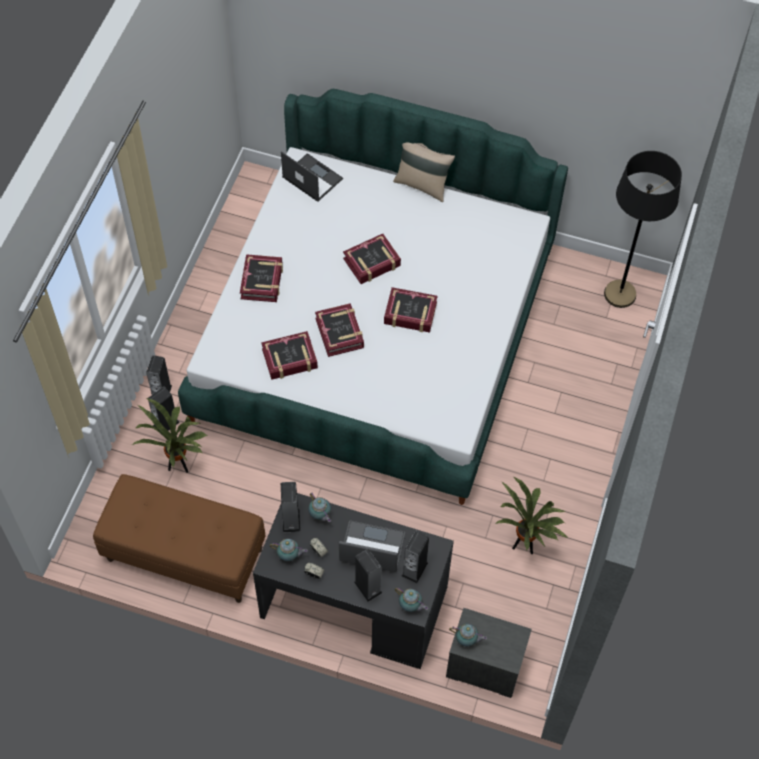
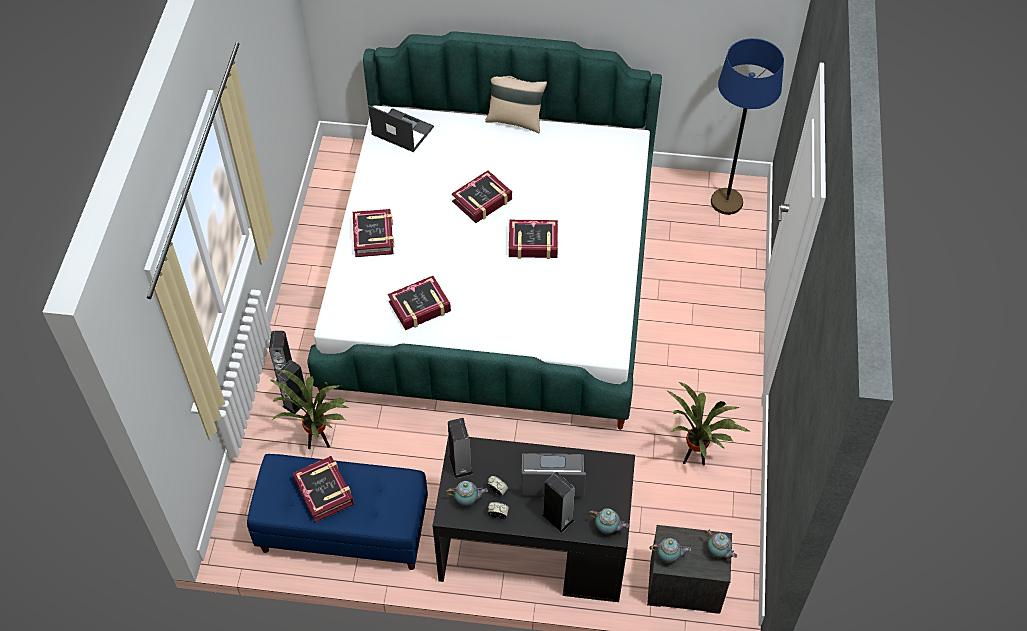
camera: 10 degrees left, 5 degrees down
brown bench [93,474,266,603] -> blue bench [247,454,428,570]
teapot [308,493,331,522] -> teapot moved to [705,530,737,558]
book [315,303,364,357] -> book moved to [293,456,354,522]
speaker [402,531,429,584] -> none
black floor lamp [604,151,682,308] -> blue floor lamp [711,38,784,215]

